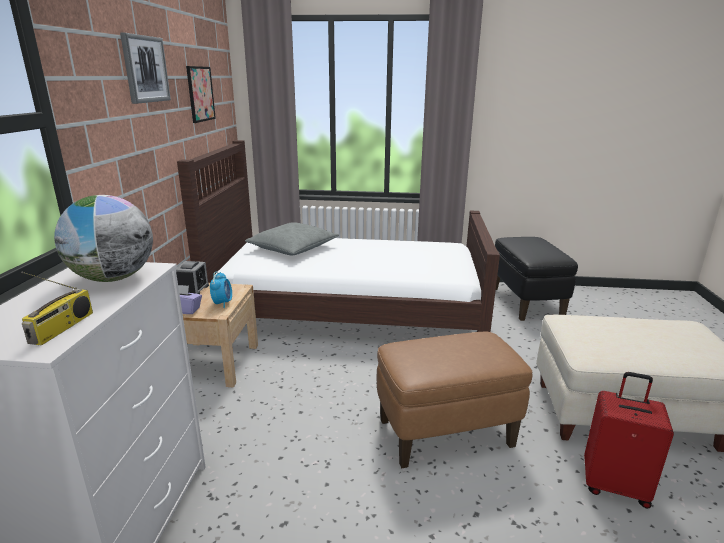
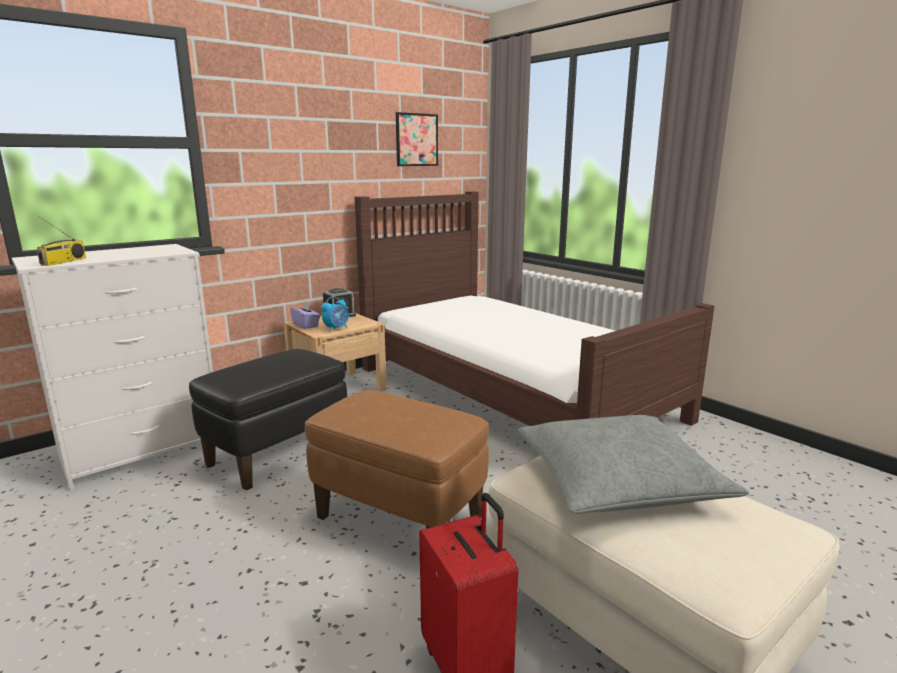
camera: 45 degrees right, 5 degrees down
radio [21,272,93,345] -> radio turned 45 degrees counterclockwise [37,216,86,266]
globe [54,195,153,282] -> none
picture [120,33,171,104] -> none
grey pillow [245,222,339,255] -> grey pillow moved to [517,415,749,514]
black ottoman [495,237,578,321] -> black ottoman moved to [189,349,347,490]

